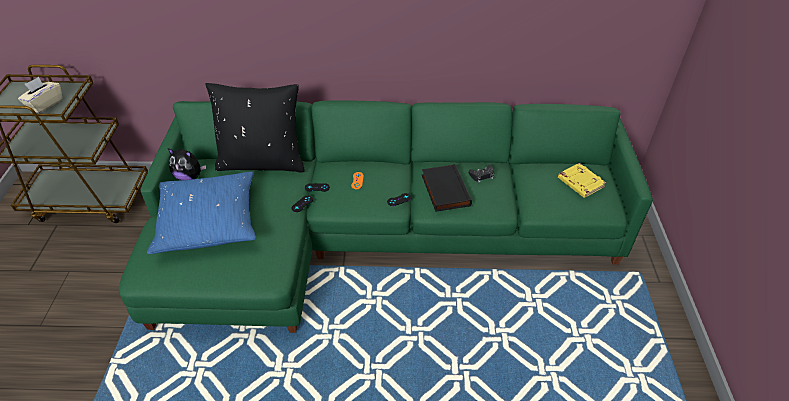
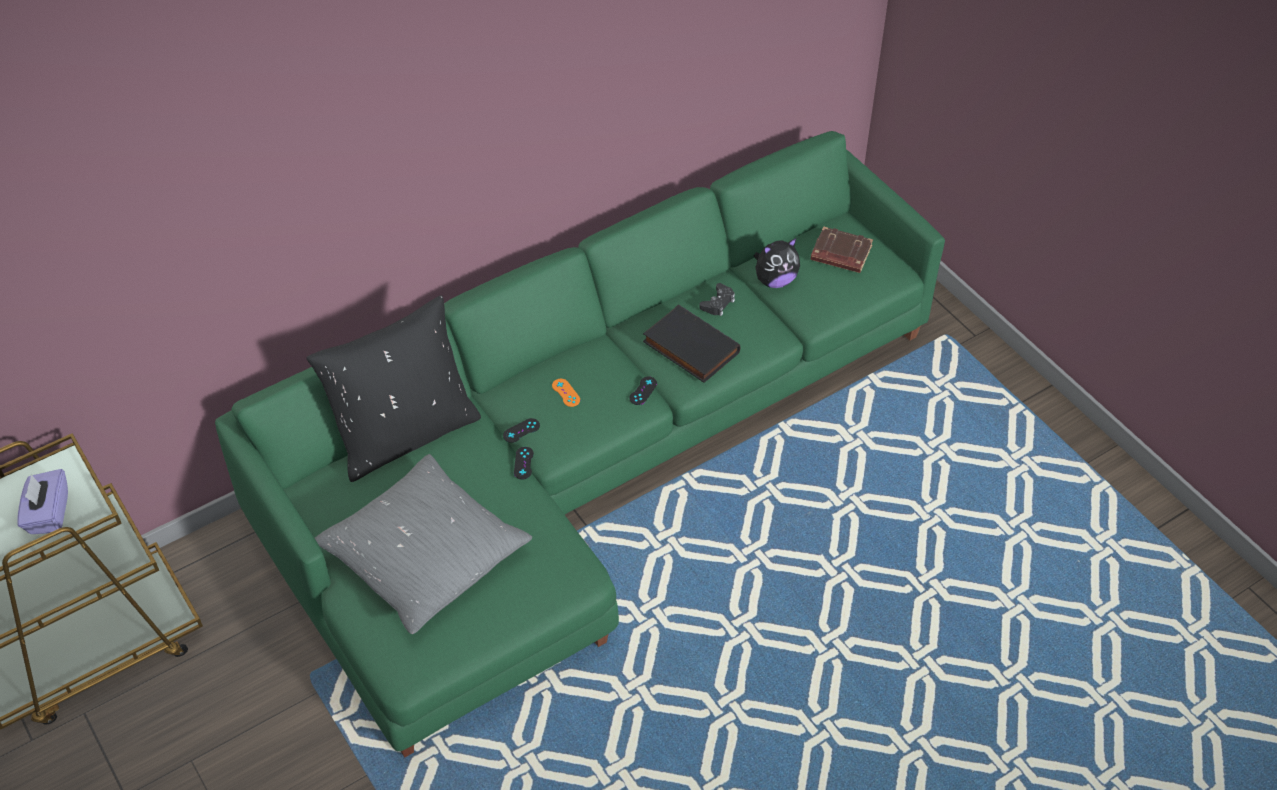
camera: 35 degrees left, 5 degrees up
beige tissue box [18,77,62,113] -> purple tissue box [17,469,68,534]
blue pillow [147,172,256,254] -> grey pillow [315,454,532,634]
plush toy [168,148,206,181] -> plush toy moved to [754,238,800,288]
yellow book [558,163,606,198] -> brown book [810,226,873,273]

